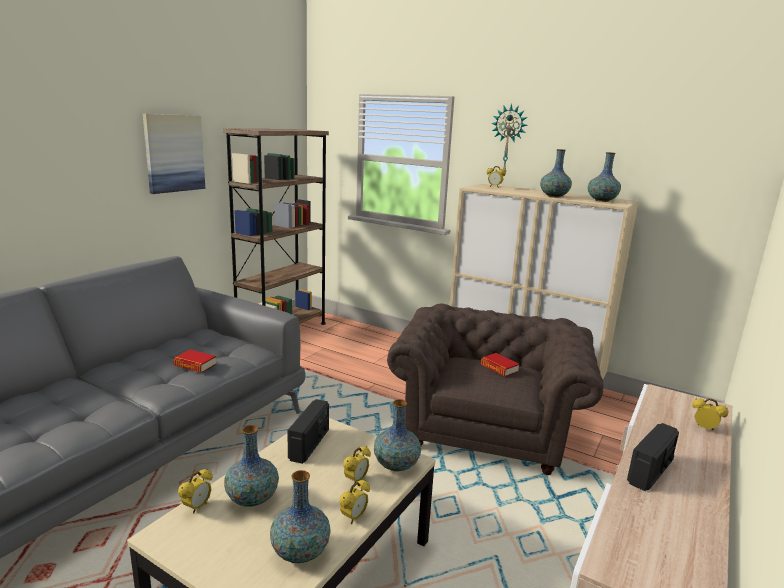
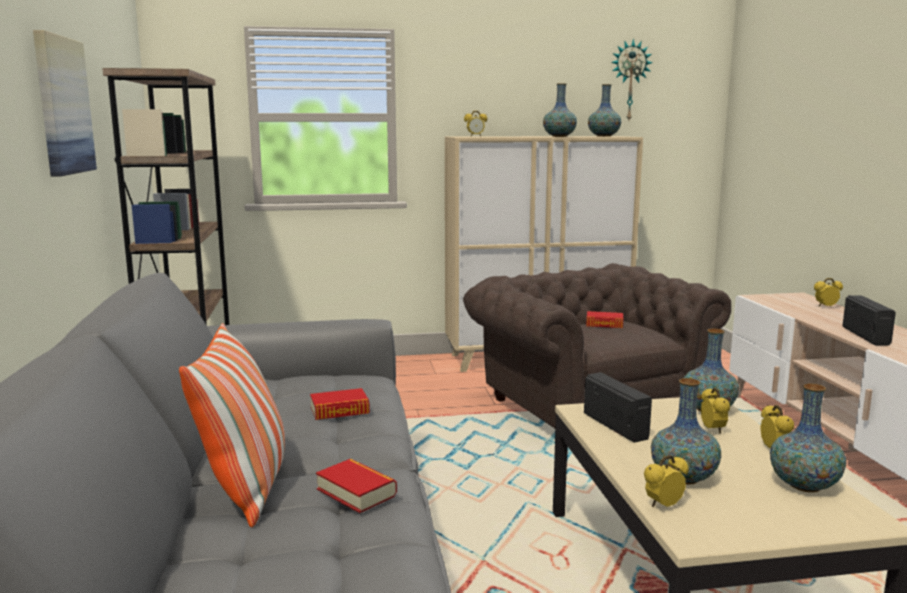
camera: 40 degrees left, 5 degrees down
alarm clock [178,469,212,514] -> alarm clock turned 105 degrees counterclockwise [644,455,689,507]
wall clock [491,104,527,171] -> wall clock moved to [611,39,653,120]
none -> pillow [179,323,285,527]
none -> book [316,459,397,513]

